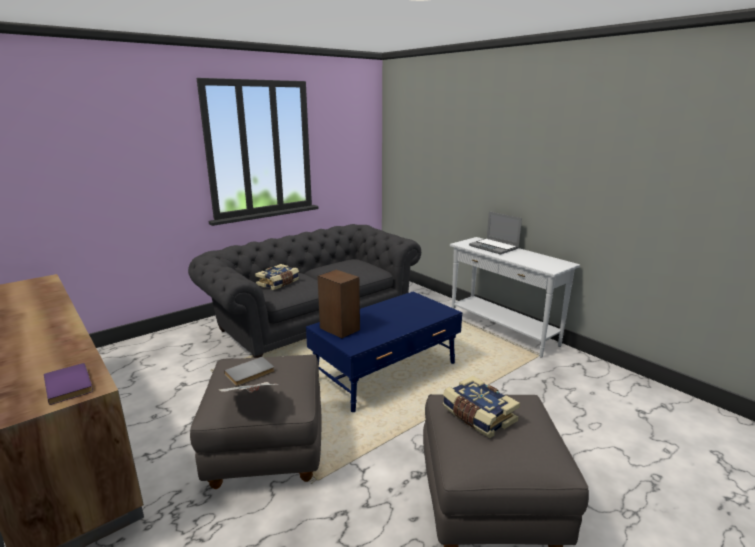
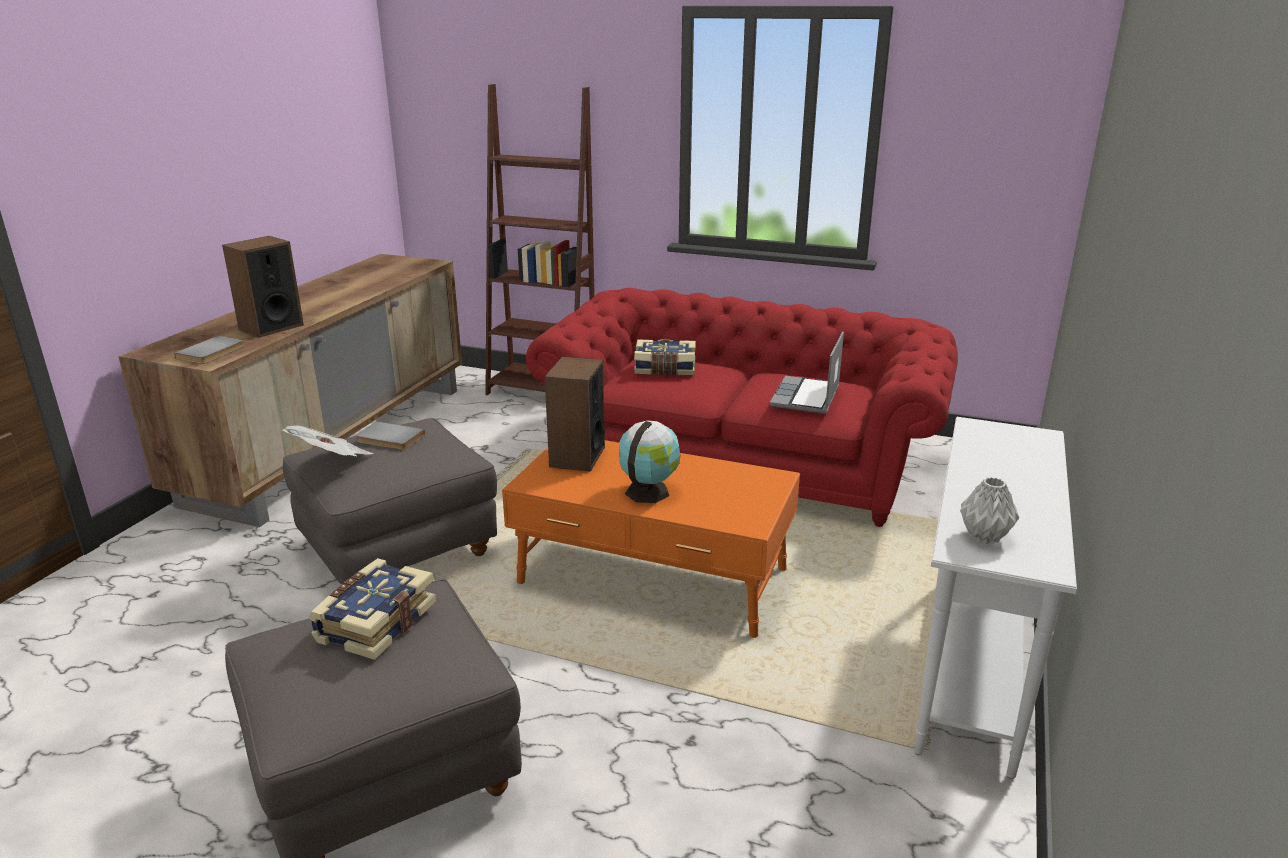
camera: 60 degrees right, 5 degrees up
purple book [44,363,93,405] -> grey book [174,336,245,364]
grey sofa [188,224,421,358] -> red sofa [526,288,958,527]
blue coffee table [306,292,462,412] -> orange coffee table [502,440,800,638]
laptop [469,211,522,254] -> laptop moved to [770,331,844,414]
none -> speaker [222,236,304,338]
none -> brown bookcase [485,84,595,395]
none -> globe [619,420,680,503]
none -> grey vase [960,477,1019,544]

